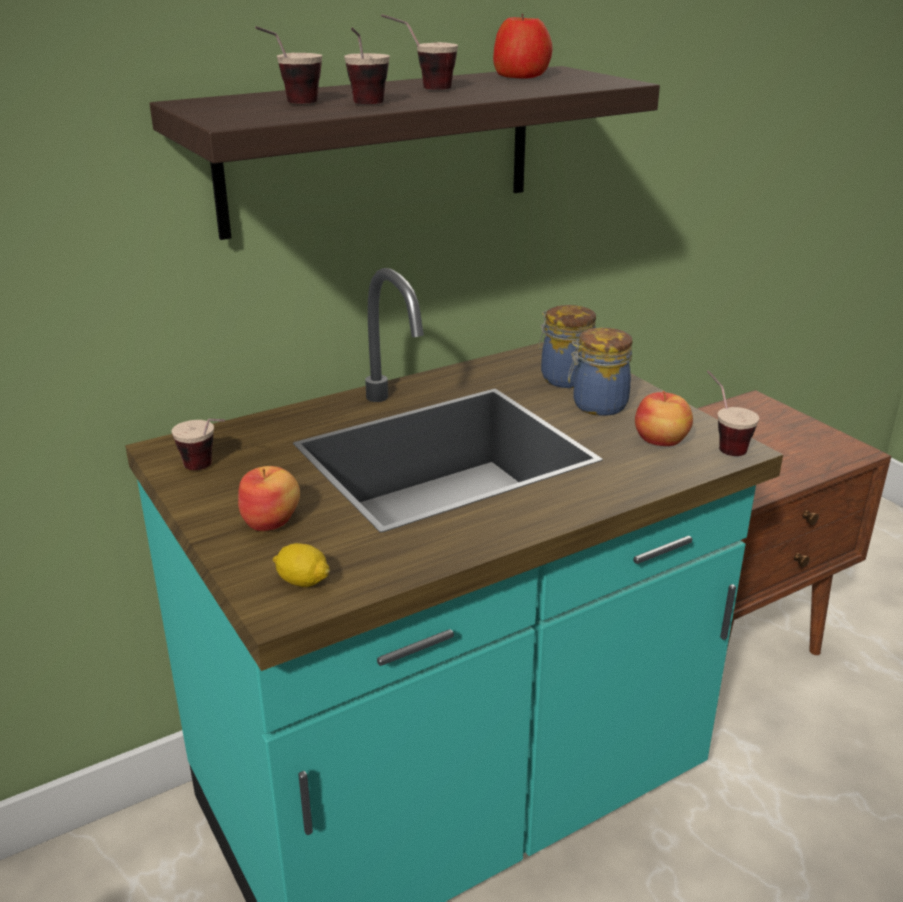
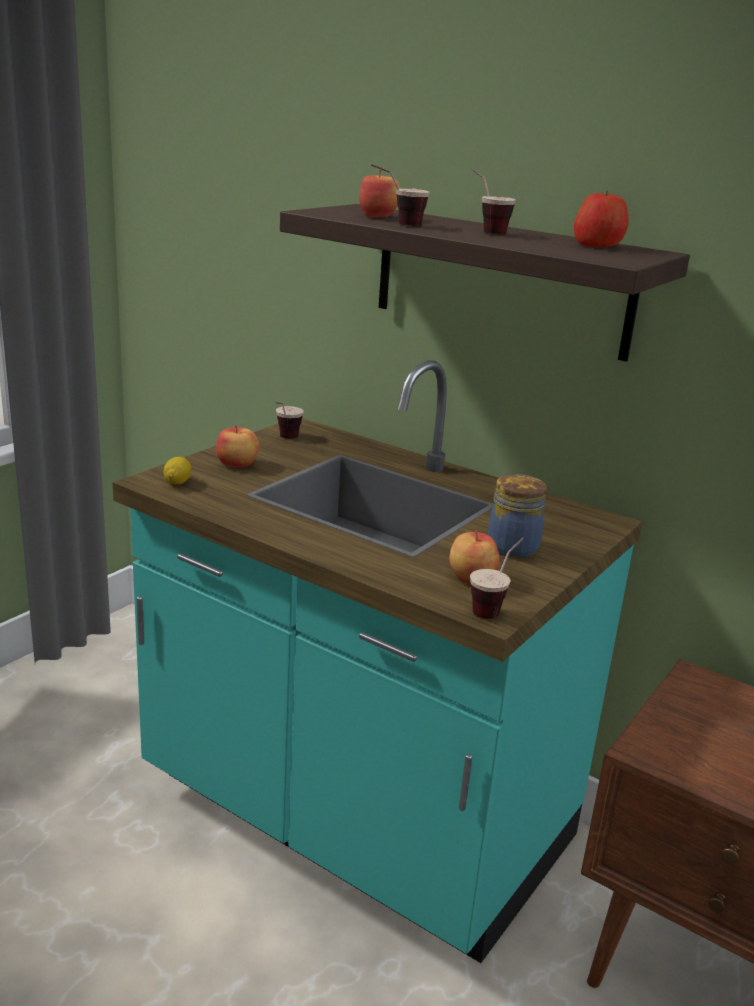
camera: 65 degrees right, 5 degrees down
cup [255,26,322,104] -> apple [359,170,401,218]
jar [538,305,596,388] -> none

